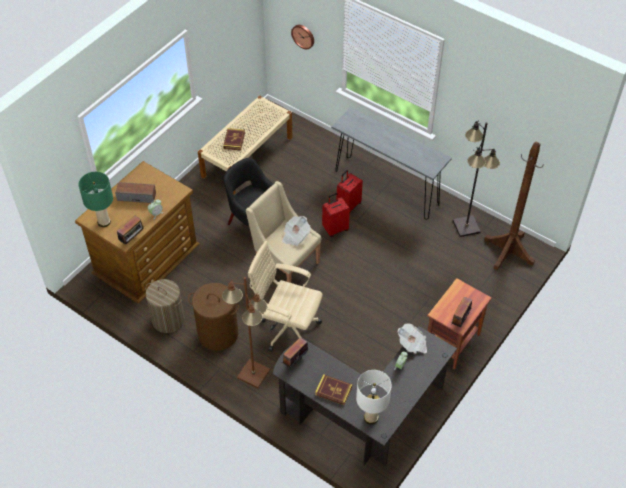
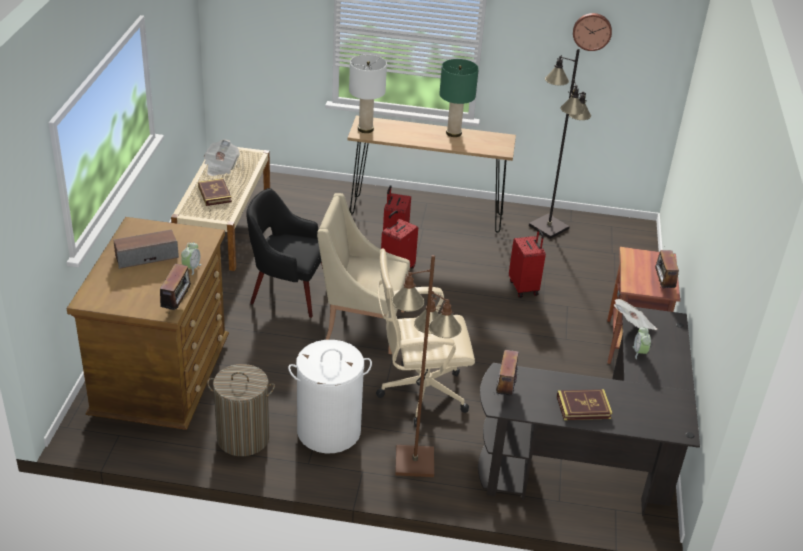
camera: 30 degrees left, 15 degrees down
green table lamp [78,172,113,227] -> green table lamp moved to [439,59,479,137]
brown laundry basket [188,283,239,351] -> white laundry basket [288,340,372,453]
newspaper [282,216,311,246] -> newspaper moved to [204,139,240,176]
wall clock [291,25,314,49] -> wall clock moved to [573,13,612,51]
grey console table [331,107,452,220] -> brown console table [347,116,516,233]
white table lamp [356,370,392,425] -> white table lamp moved to [349,54,387,133]
brown clothes rack [484,141,544,270] -> none
none -> red suitcase [509,229,546,298]

